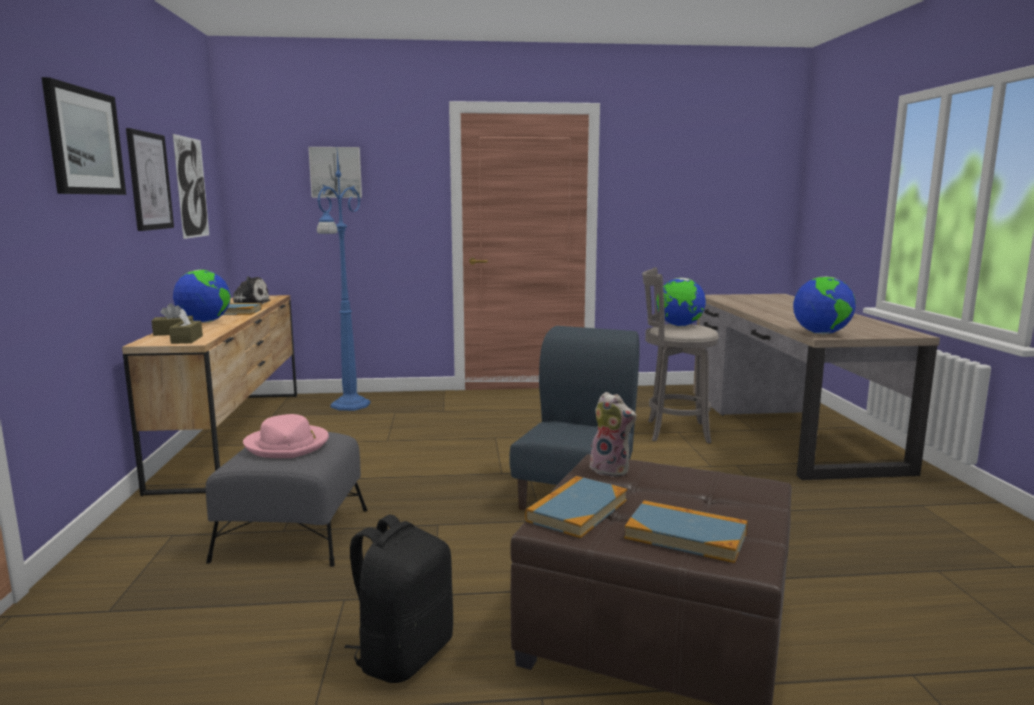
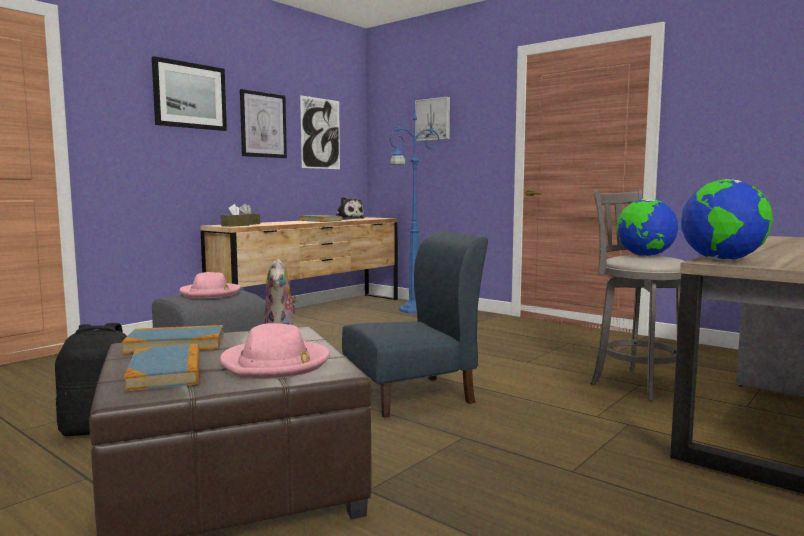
camera: 45 degrees right, 5 degrees down
globe [173,270,231,323] -> none
none -> pink hat [220,323,330,379]

